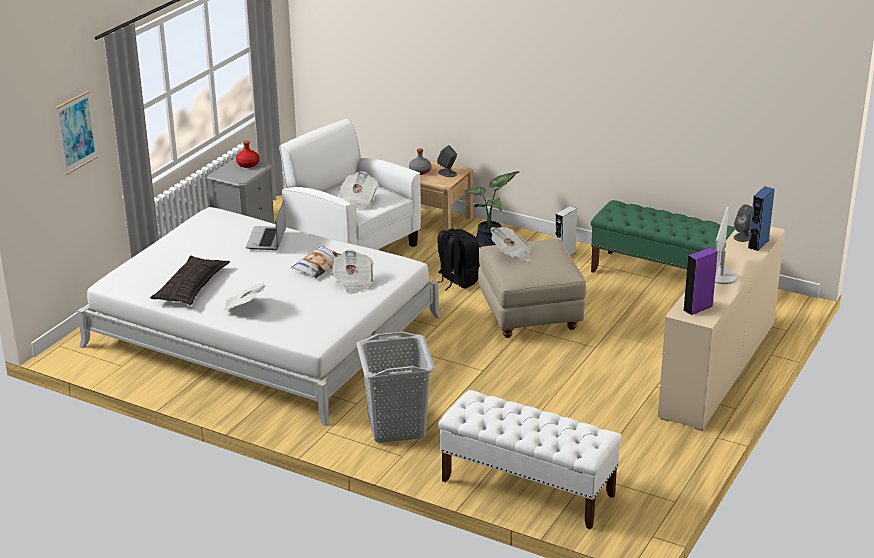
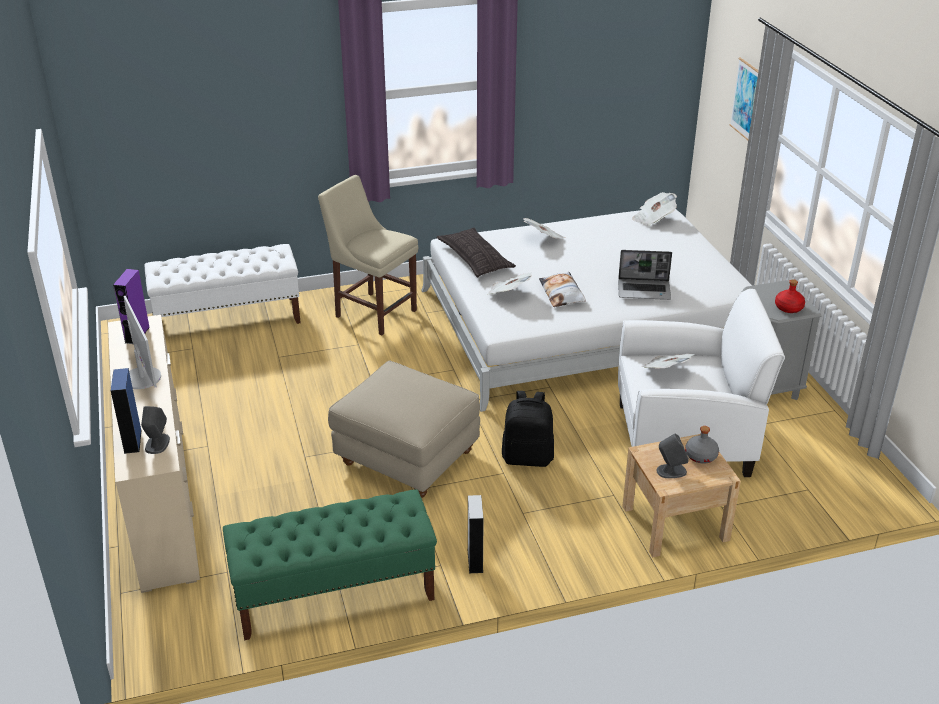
camera: 135 degrees right, 5 degrees up
pillow [150,256,230,305] -> pillow moved to [436,228,516,277]
laptop [246,200,286,250] -> laptop turned 135 degrees clockwise [618,250,672,300]
grey laundry basket [356,332,435,443] -> beige chair [318,175,418,336]
potted plant [463,171,519,248] -> none
newspaper [491,227,531,262] -> newspaper moved to [632,192,677,226]

